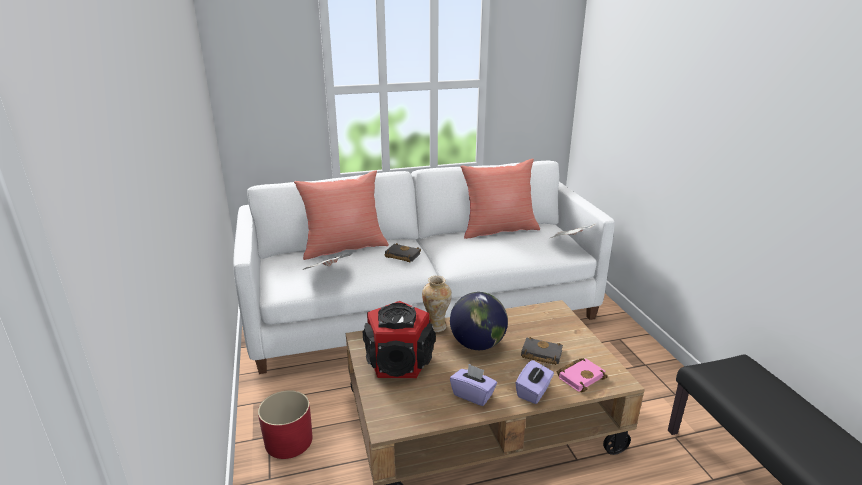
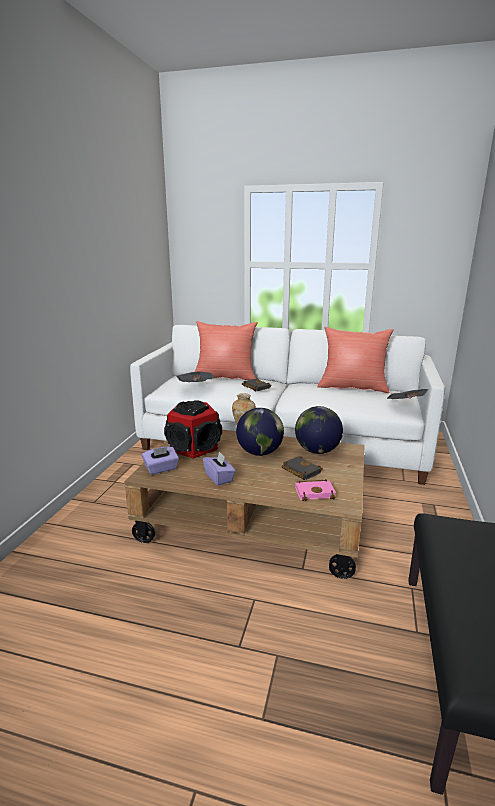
camera: 30 degrees right, 5 degrees down
red planter [258,390,312,459] -> none
purple tissue box [515,360,554,404] -> purple tissue box moved to [142,447,179,475]
none -> globe [295,406,343,454]

